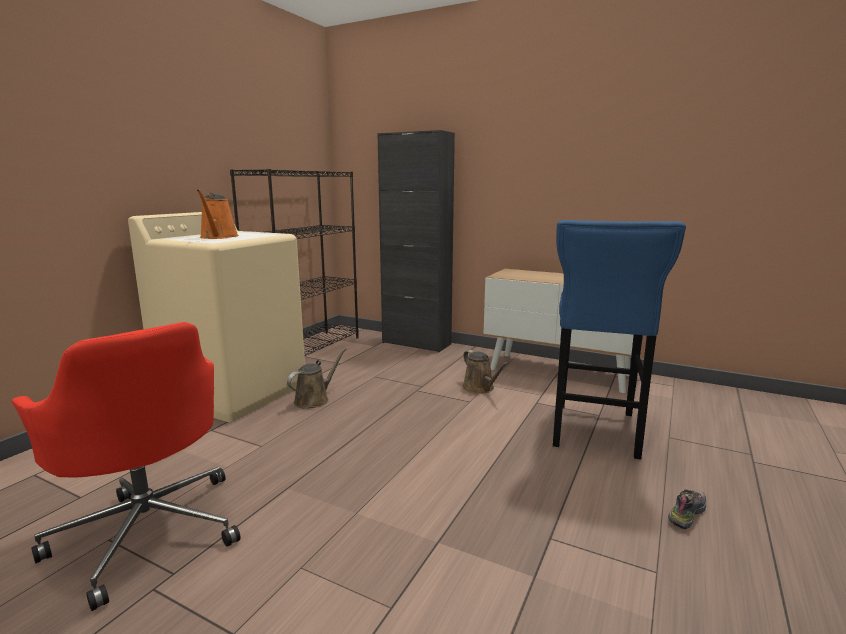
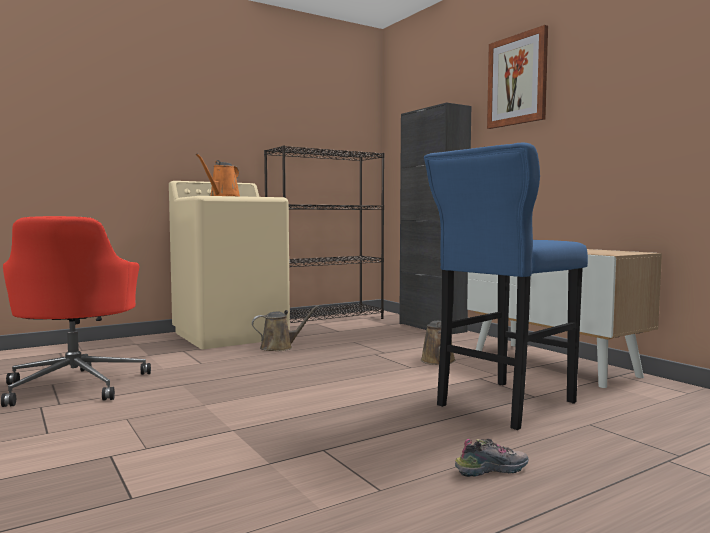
camera: 30 degrees right, 10 degrees down
none -> picture [487,25,548,129]

